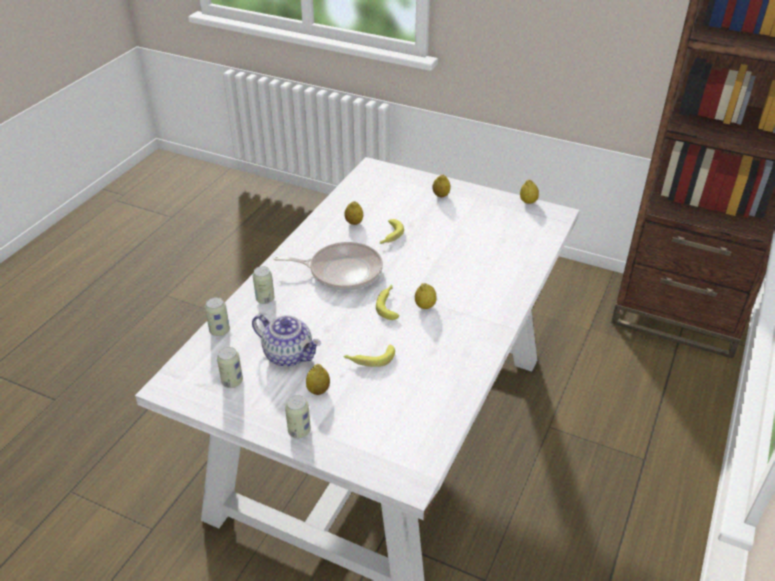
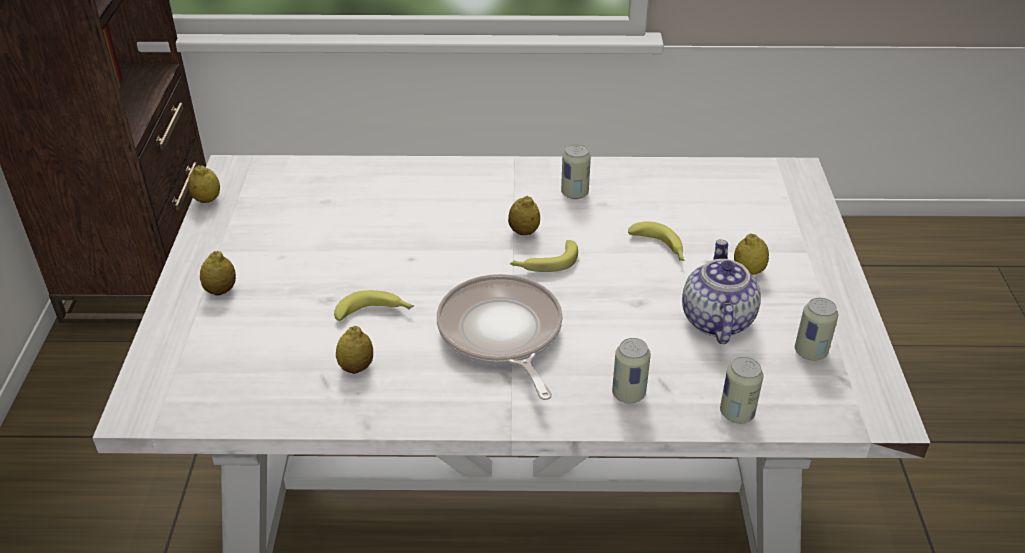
camera: 115 degrees left, 0 degrees up
can [285,395,311,438] -> can moved to [561,144,591,199]

